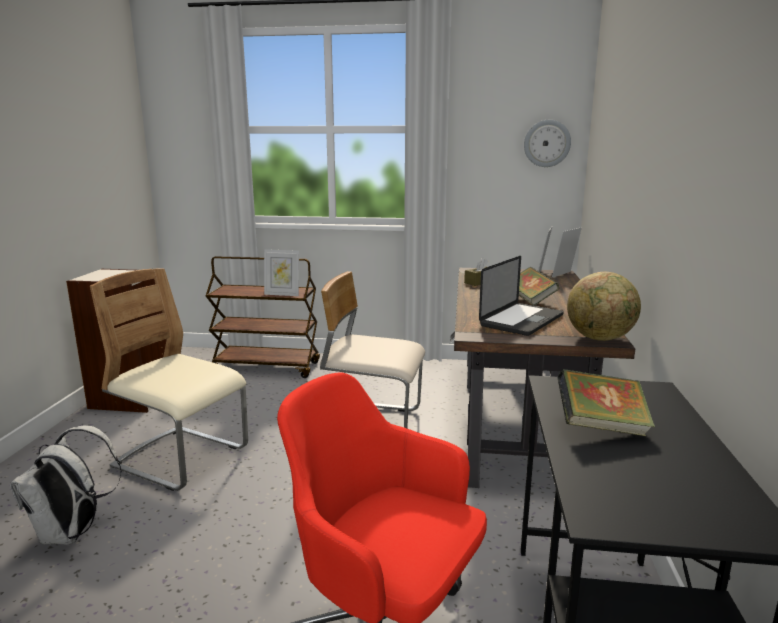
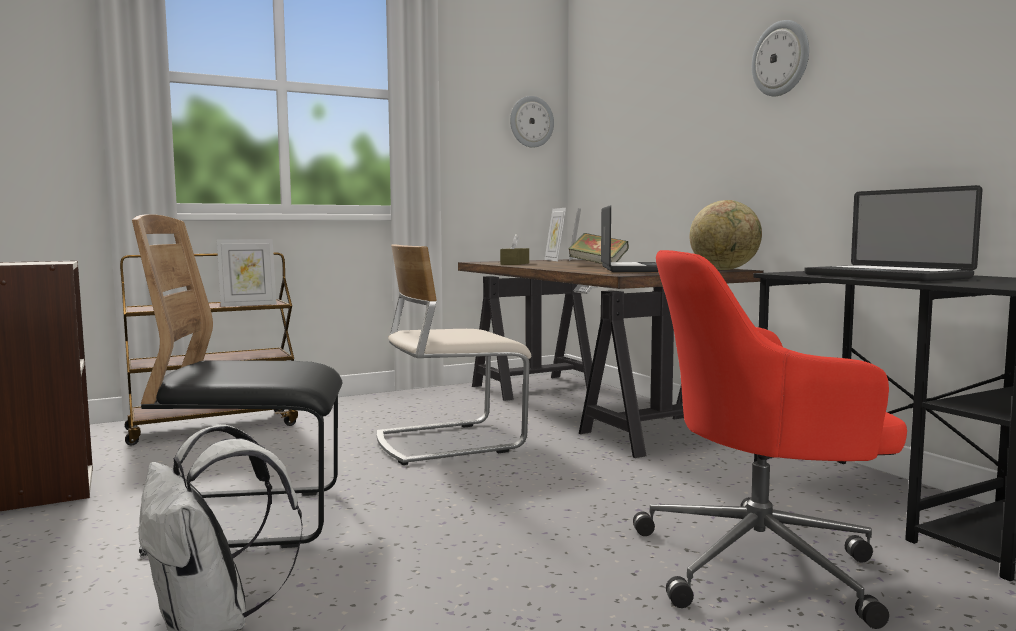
camera: 35 degrees left, 10 degrees down
beige chair [90,268,248,491] -> black chair [132,214,343,556]
book [558,369,655,436] -> laptop [804,185,982,282]
none -> wall clock [752,20,809,96]

